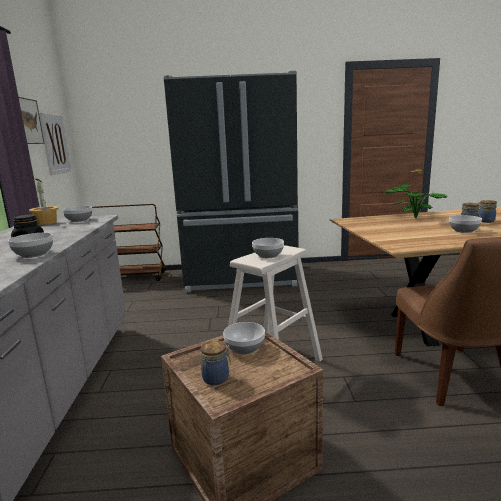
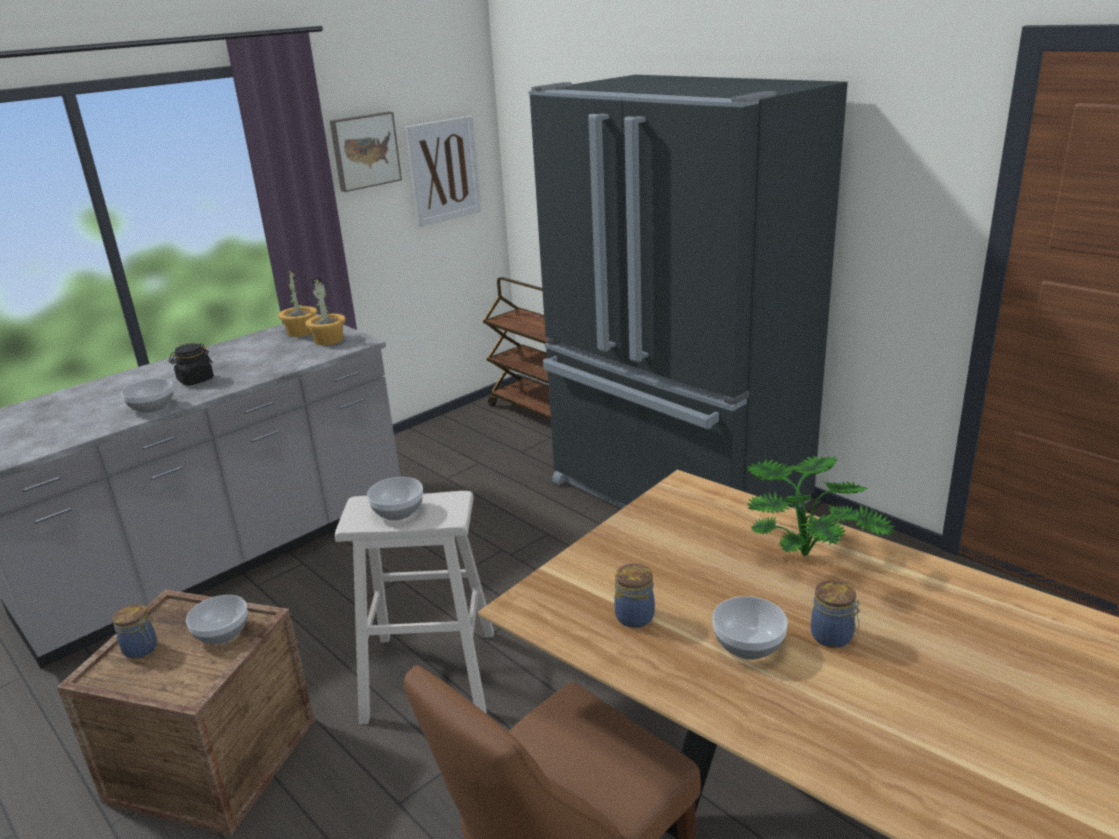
camera: 50 degrees right, 10 degrees up
bowl [63,206,92,222] -> potted plant [305,278,346,346]
jar [478,200,497,223] -> jar moved to [614,563,655,628]

